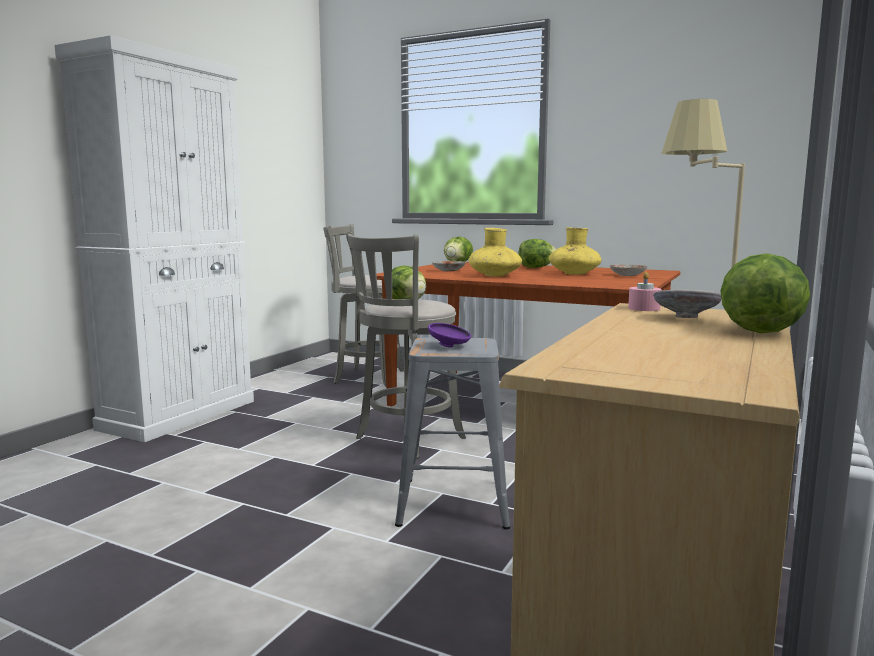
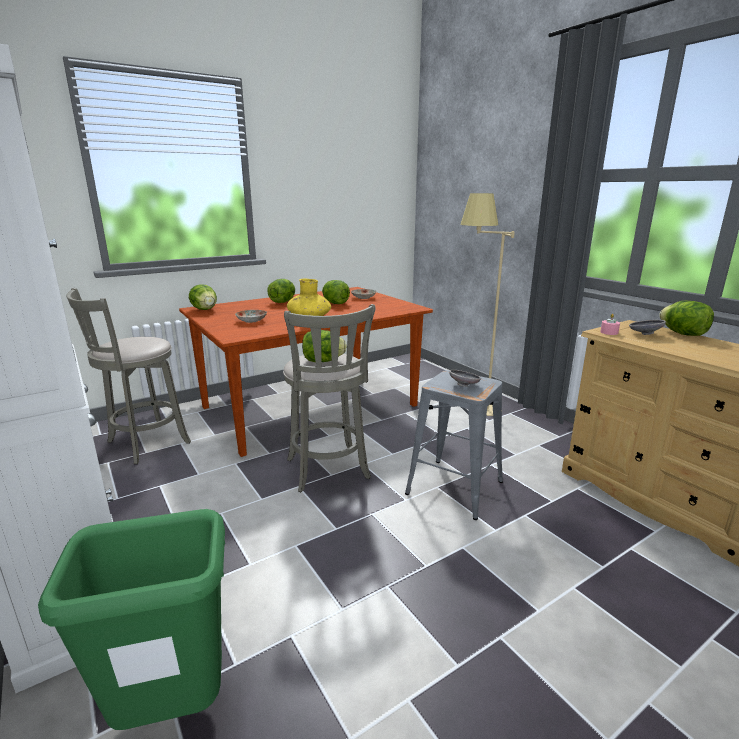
camera: 60 degrees left, 10 degrees up
purple bowl [428,323,471,347] -> grey bowl [449,370,481,387]
yellow vase [549,228,602,275] -> lettuce [322,280,350,304]
none -> green trash can [38,509,225,730]

